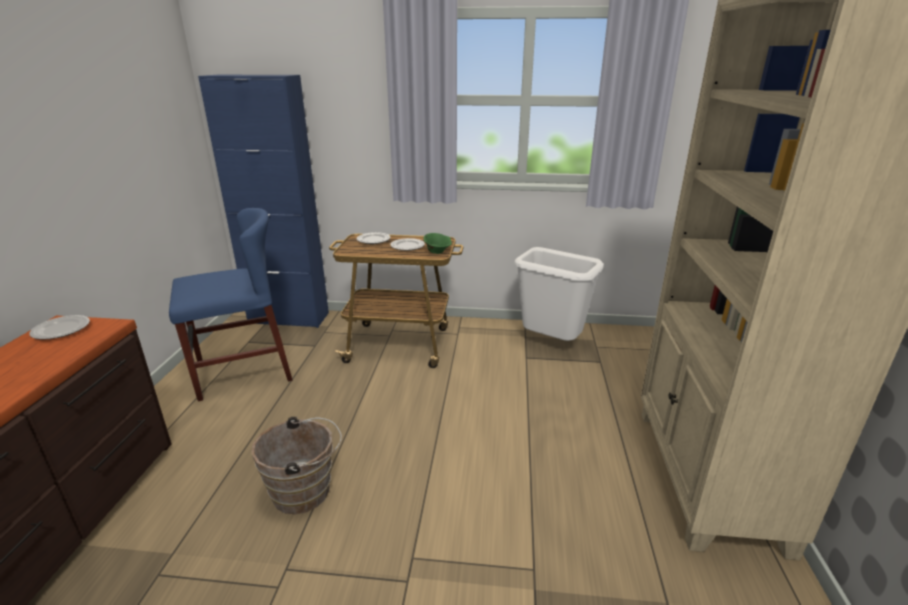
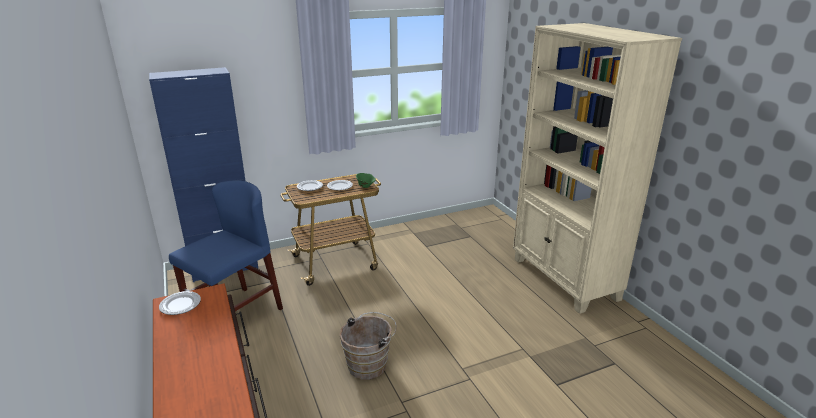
camera: 30 degrees left, 0 degrees up
white trash can [514,247,604,341] -> none

